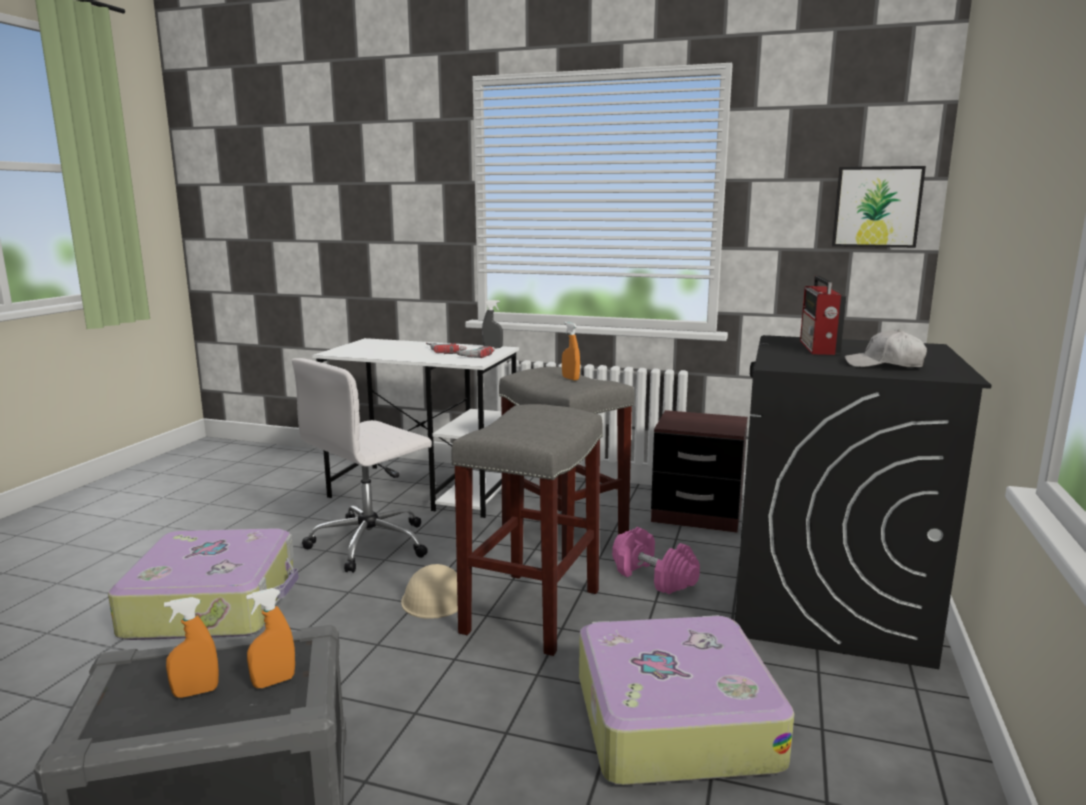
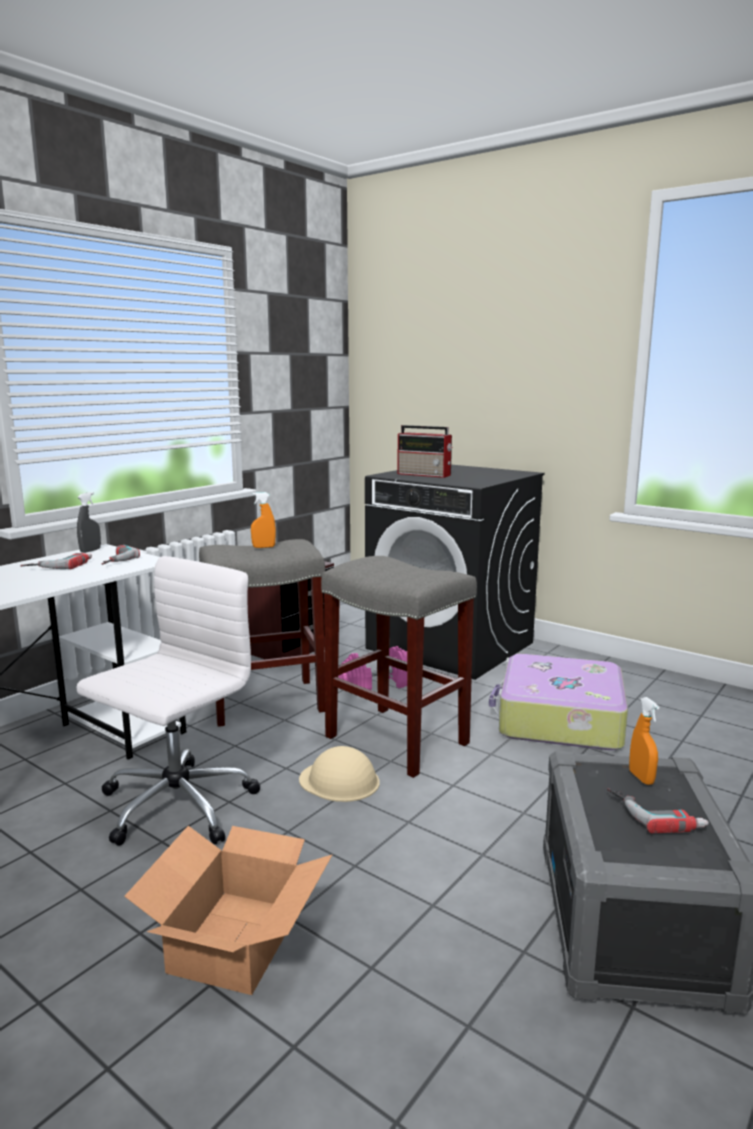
camera: 70 degrees left, 0 degrees up
suitcase [108,528,299,640] -> cardboard box [124,826,332,995]
orange spray bottle [164,597,219,698] -> power drill [607,788,709,833]
white office chair [292,358,432,573] -> white office chair turned 120 degrees counterclockwise [77,556,260,846]
picture [832,166,926,248] -> none
white cap [844,329,927,367] -> none

